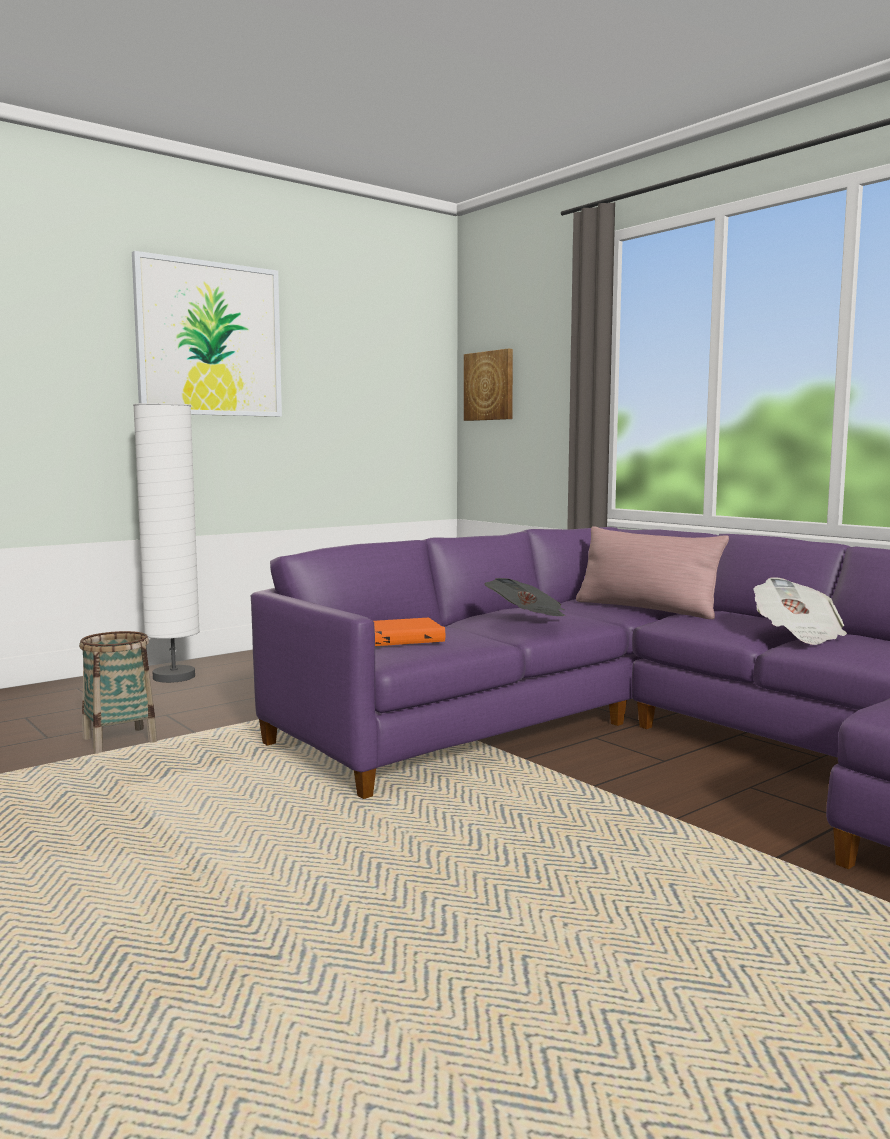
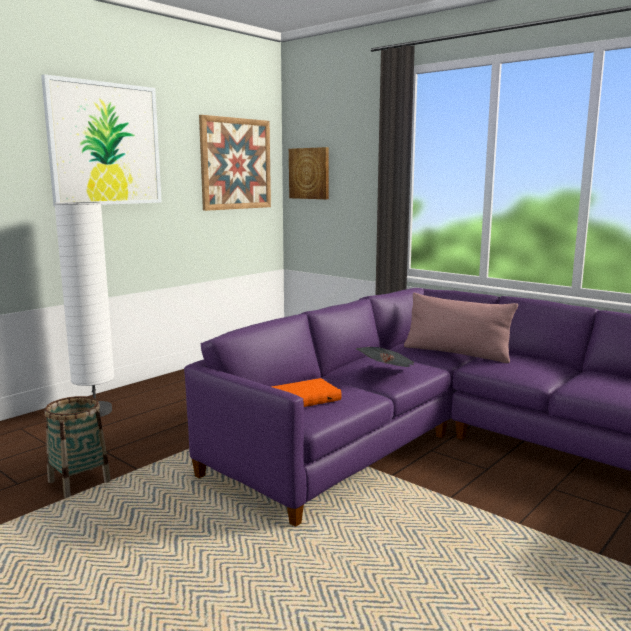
camera: 10 degrees left, 5 degrees up
newspaper [753,577,847,645] -> none
none -> picture [199,115,271,211]

